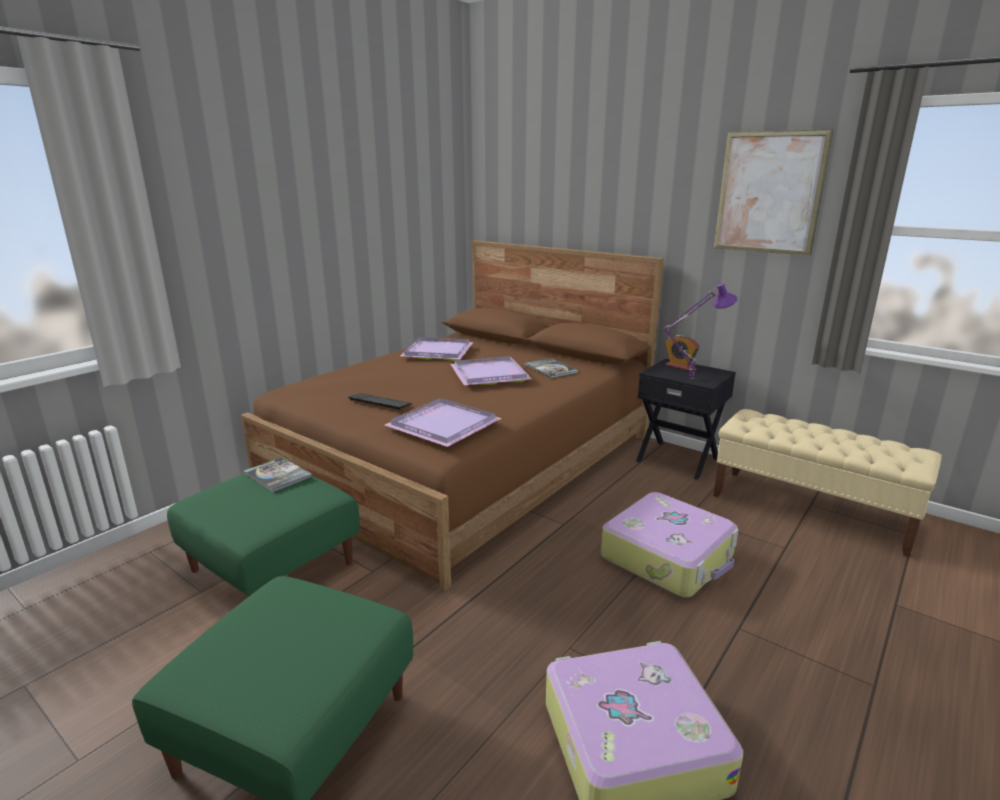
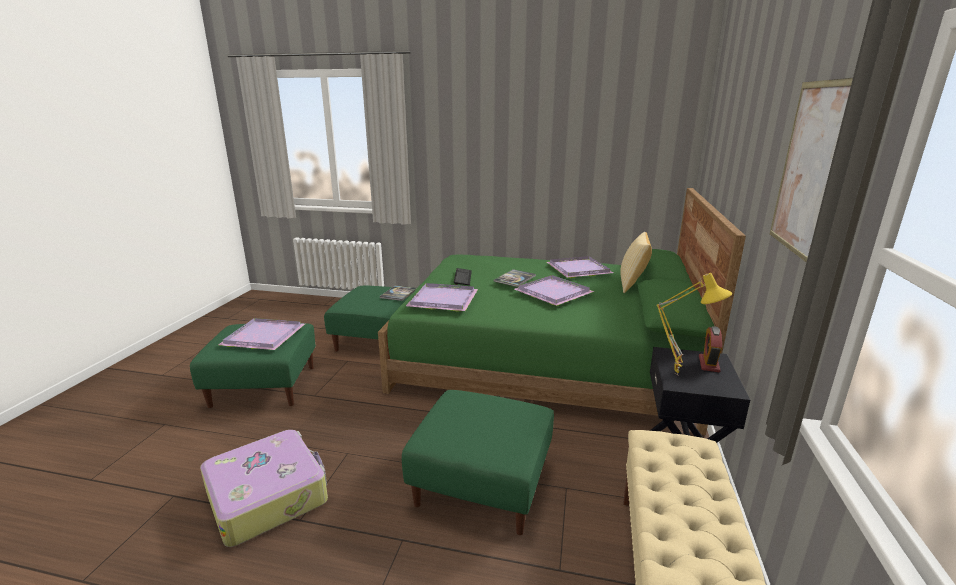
camera: 65 degrees right, 0 degrees up
brown bed [241,240,664,591] -> green bed [378,188,746,435]
book [525,358,578,379] -> book moved to [493,269,536,287]
suitcase [601,492,739,598] -> green ottoman [402,390,554,535]
purple table lamp [663,283,737,379] -> yellow table lamp [656,273,732,376]
none -> purple tray [218,318,305,350]
none -> pillow [620,232,652,293]

